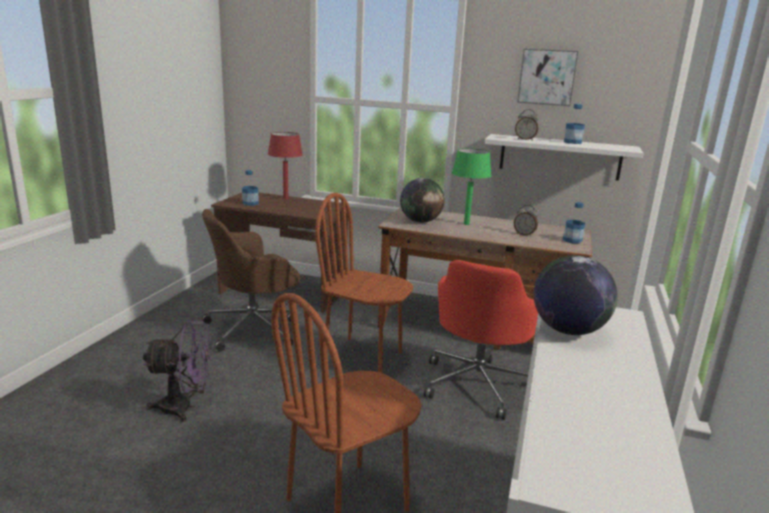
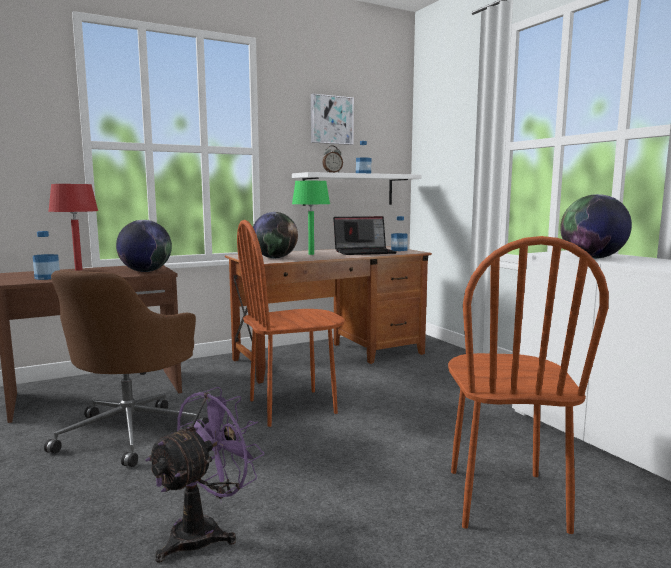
camera: 45 degrees left, 10 degrees down
red office chair [424,260,538,420] -> none
alarm clock [514,205,538,236] -> laptop [333,216,397,255]
none -> globe [116,220,172,272]

